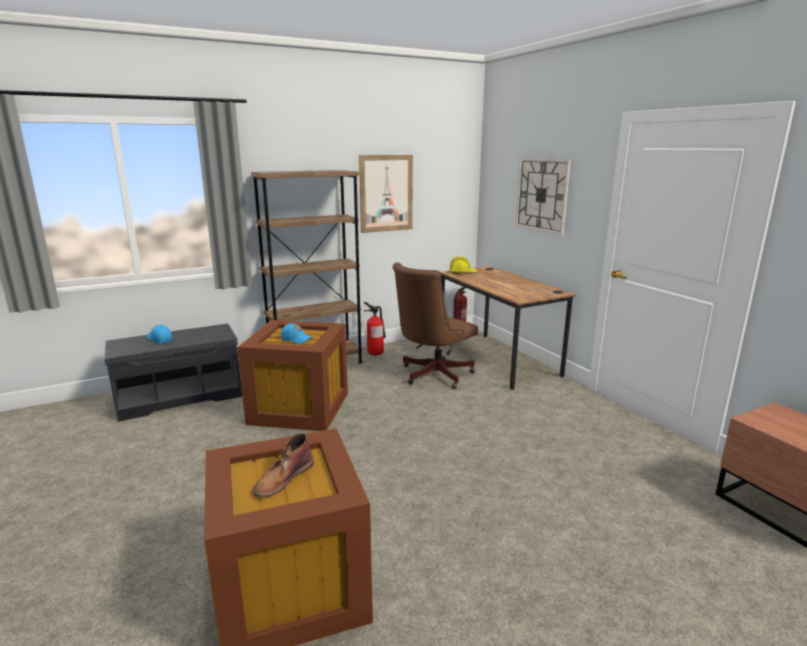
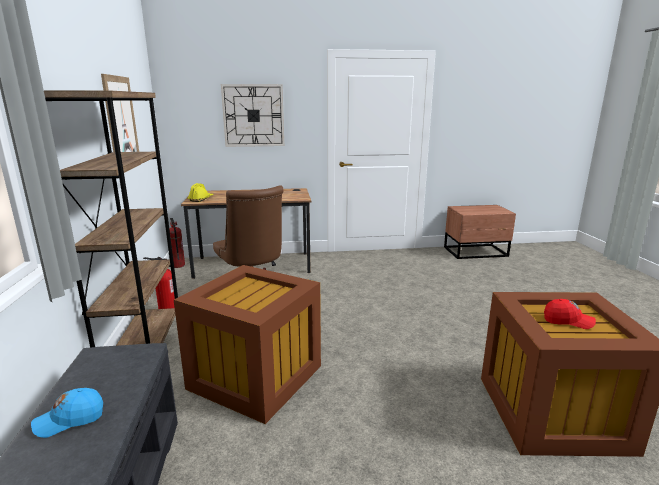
camera: 70 degrees left, 0 degrees up
brown boot [253,433,314,498] -> red cap [544,299,596,329]
blue cap [281,323,313,344] -> none

